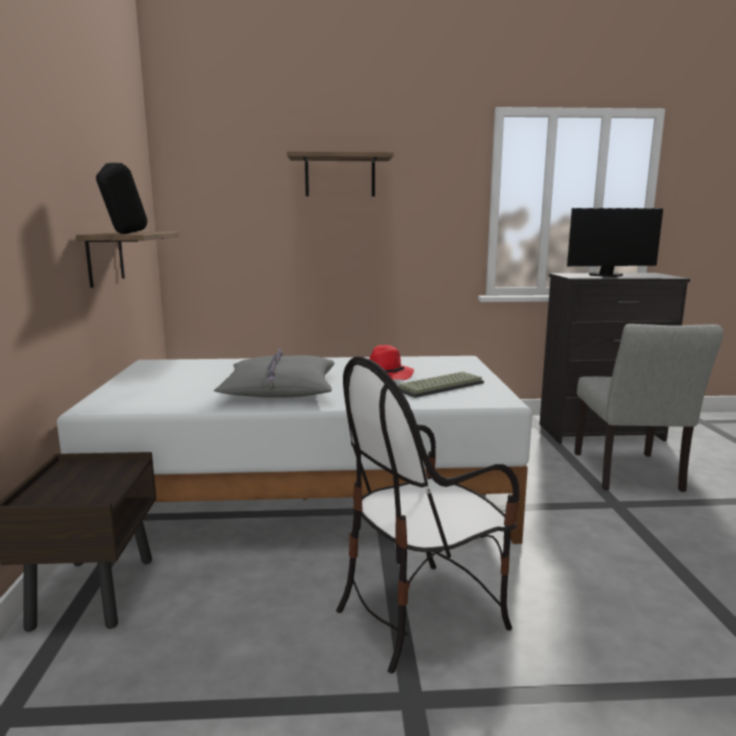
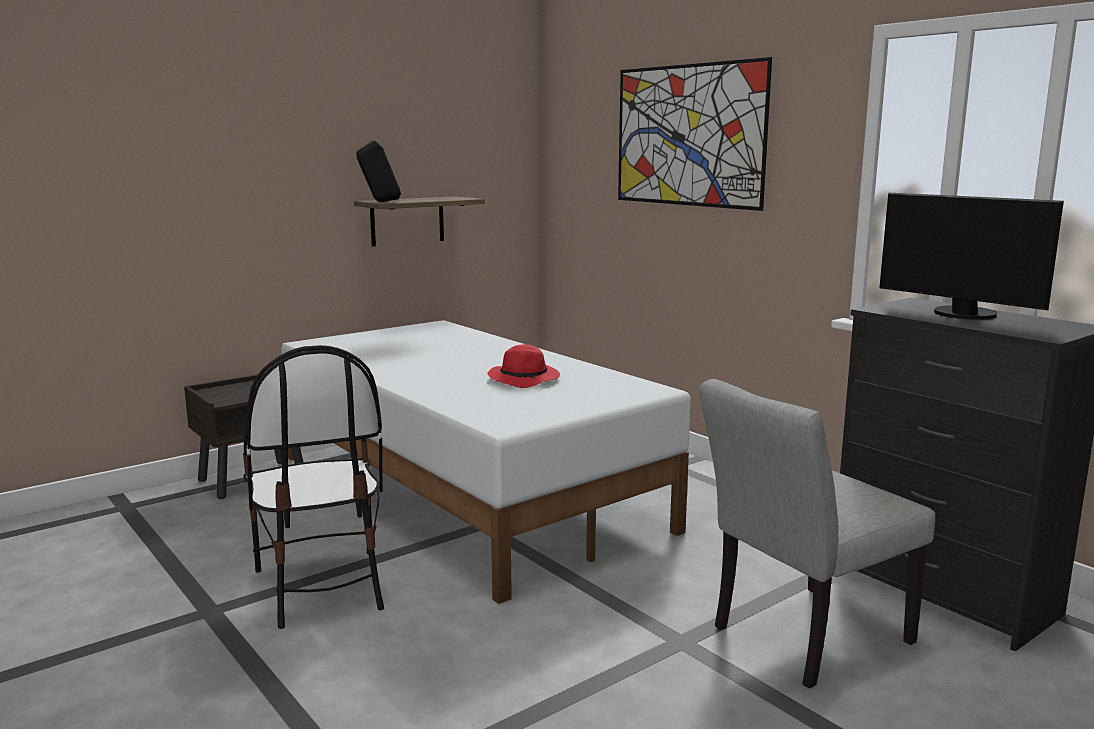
camera: 55 degrees right, 0 degrees up
grey pillow [213,348,334,398] -> none
shelf [287,152,393,197] -> picture [618,57,772,211]
chair [336,356,520,673] -> chair turned 135 degrees counterclockwise [243,345,384,629]
keyboard [398,372,484,398] -> none

